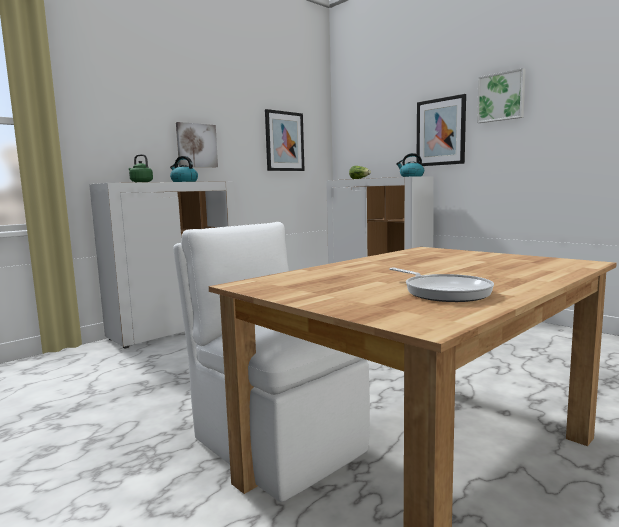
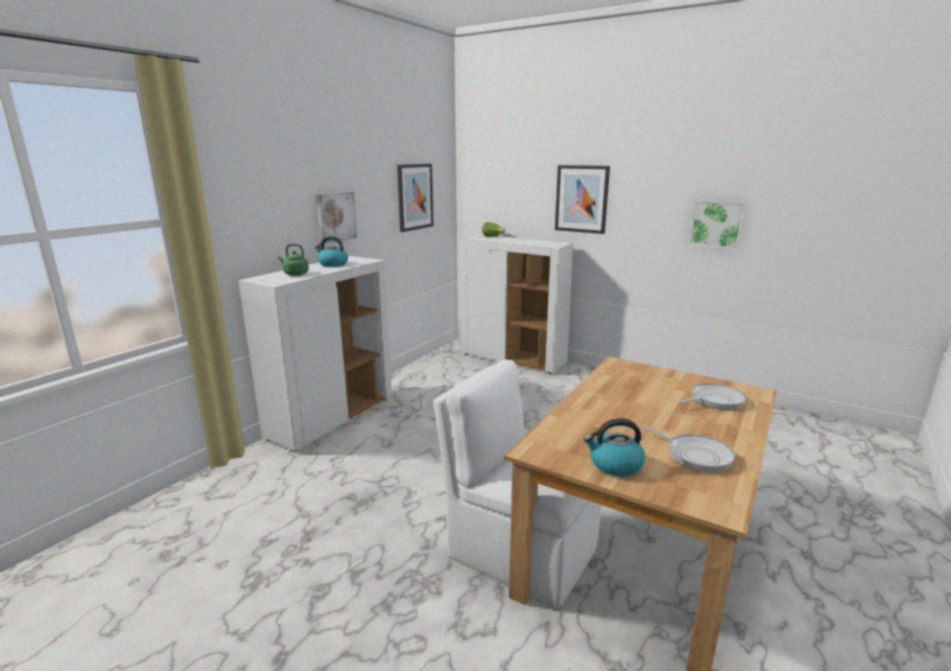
camera: 15 degrees left, 10 degrees up
kettle [396,153,424,177] -> kettle moved to [584,418,645,476]
picture [477,68,526,123] -> picture moved to [689,200,746,250]
none -> frying pan [678,383,746,410]

